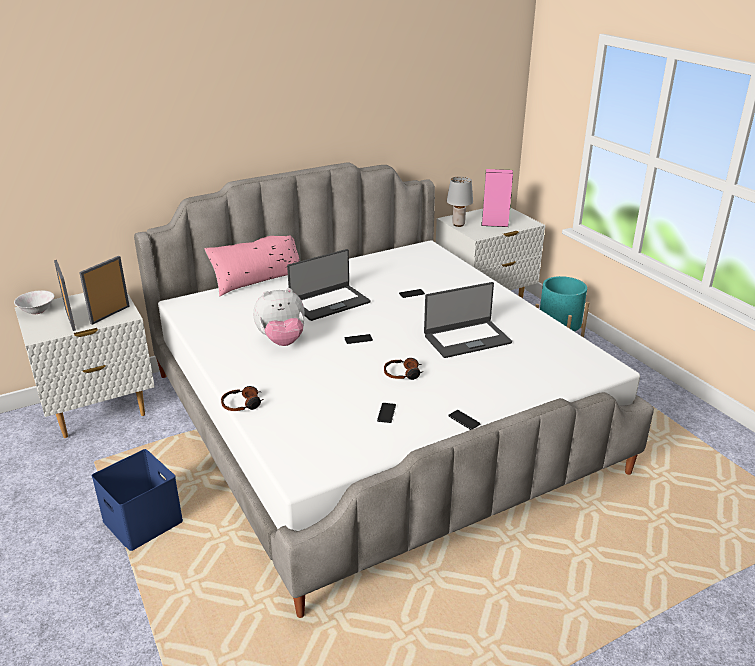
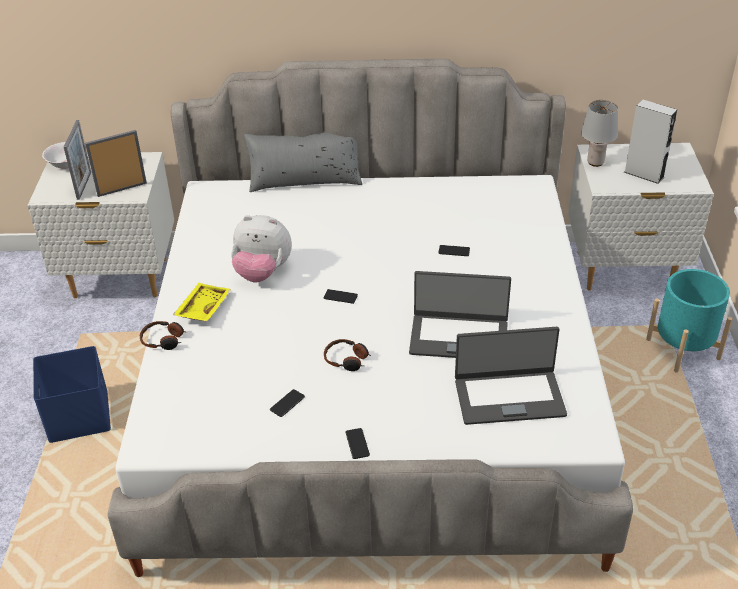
camera: 30 degrees right, 10 degrees up
pink pillow [205,236,300,296] -> grey pillow [244,133,362,192]
laptop [287,249,371,321] -> laptop moved to [455,327,567,425]
pink speaker [481,169,513,227] -> grey speaker [624,99,677,184]
none -> yellow tray [173,283,231,322]

